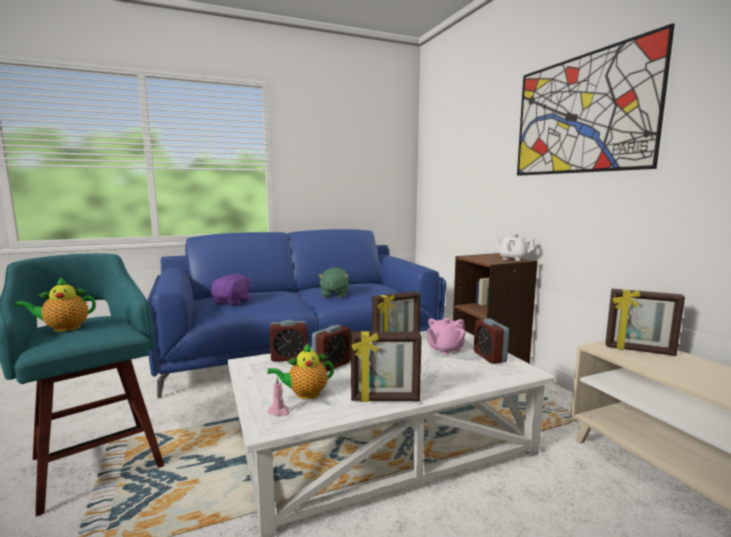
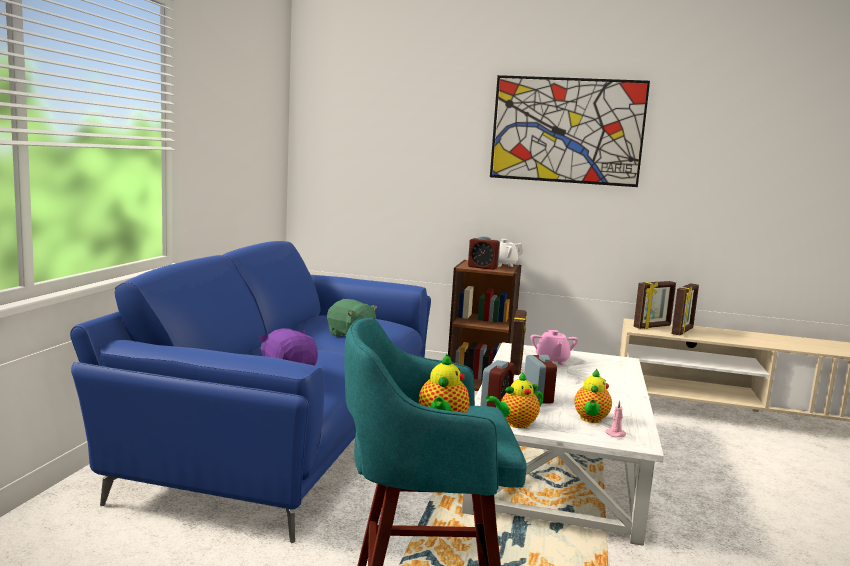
camera: 55 degrees left, 0 degrees up
picture frame [351,331,422,402] -> picture frame moved to [671,283,699,335]
alarm clock [474,318,509,364] -> alarm clock moved to [468,236,500,270]
none -> teapot [486,372,543,428]

